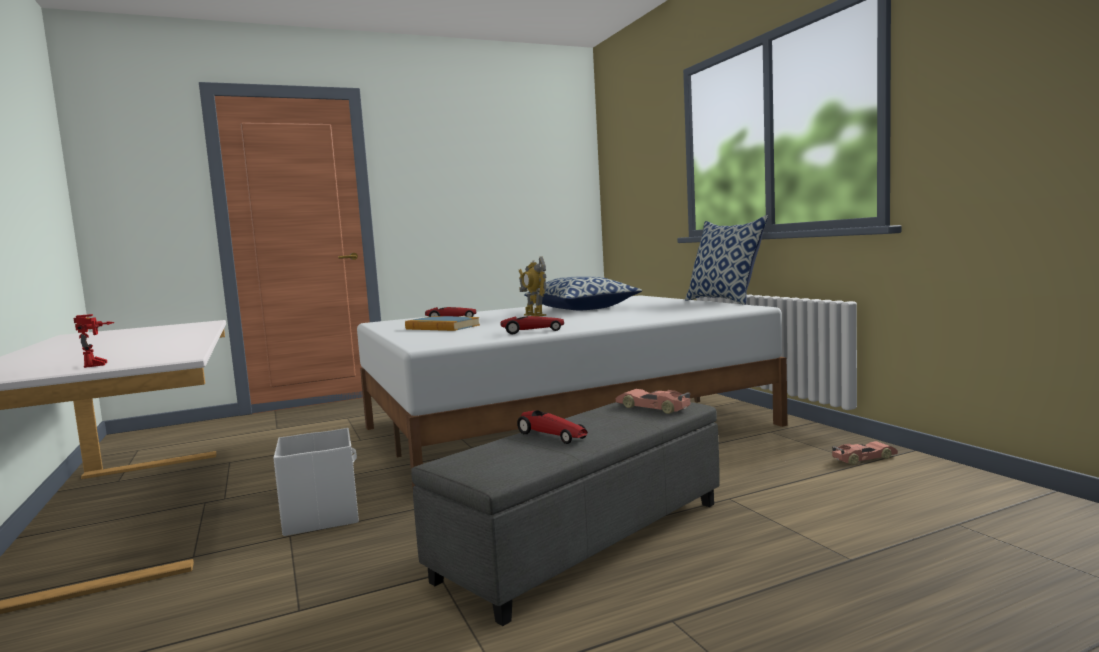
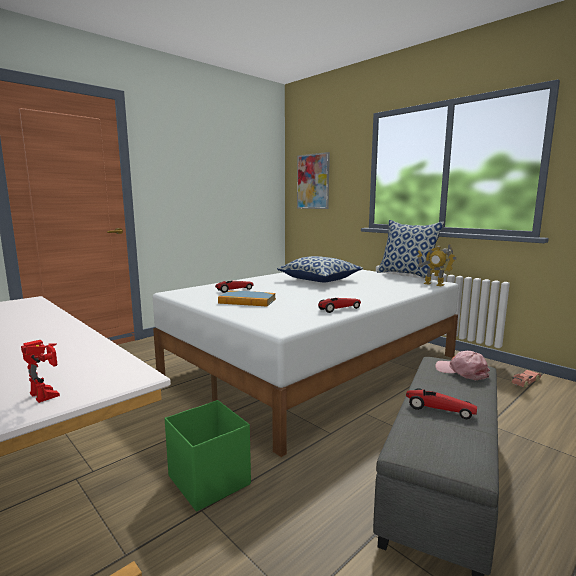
camera: 20 degrees left, 5 degrees up
white storage box [274,428,359,536] -> green storage box [165,400,251,512]
toy robot [519,256,547,317] -> toy robot moved to [418,244,456,286]
toy car [616,389,690,414] -> pink cap [435,351,490,380]
none -> picture [297,152,330,209]

